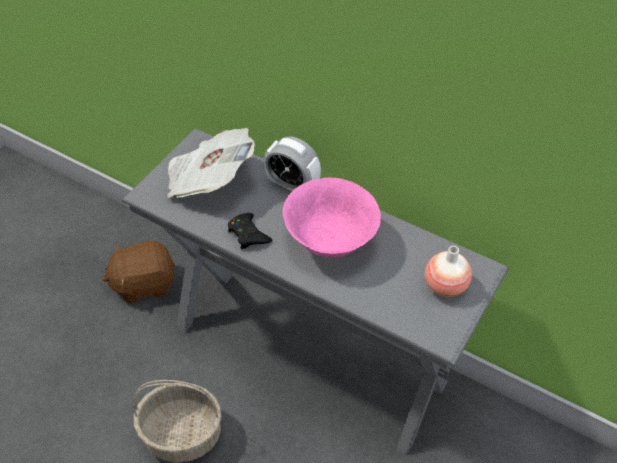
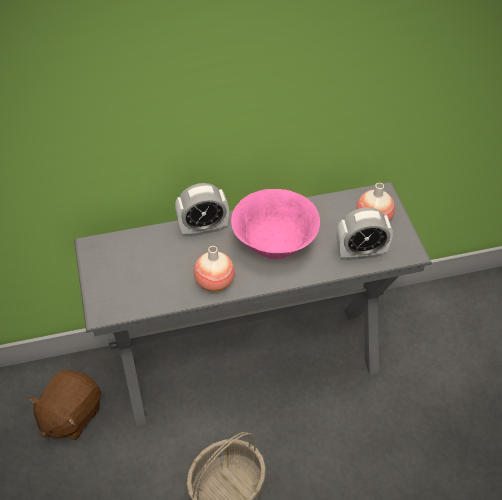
camera: 45 degrees left, 0 degrees up
newspaper [167,128,255,198] -> none
black game controller [228,213,273,249] -> vase [194,246,235,292]
none -> alarm clock [337,207,393,260]

